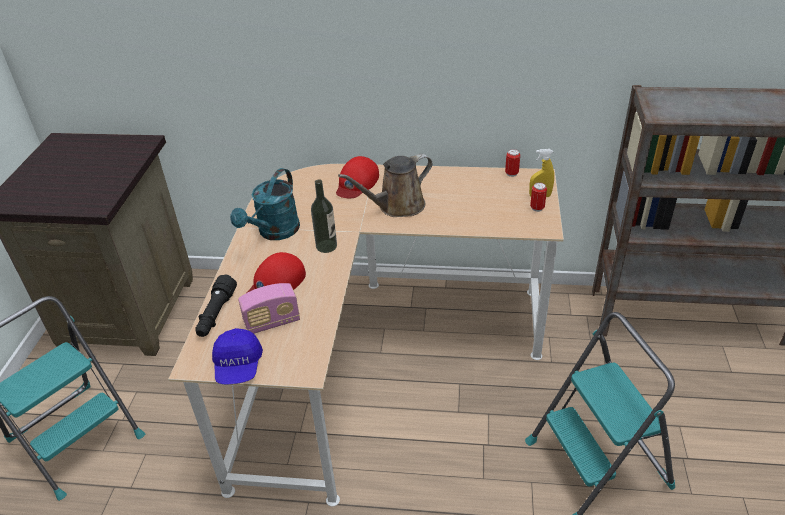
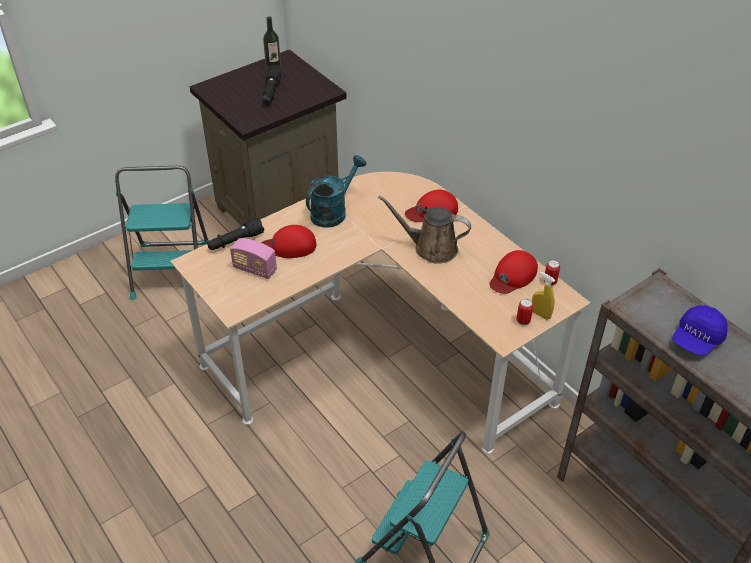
camera: 45 degrees right, 5 degrees up
blue cap [212,328,263,384] -> blue cap moved to [672,305,728,356]
turquoise watering can [230,168,300,240] -> turquoise watering can turned 150 degrees clockwise [306,155,366,228]
bottle [311,180,337,253] -> bottle moved to [263,16,281,71]
none -> black flashlight [263,69,281,105]
none -> red cap [489,250,538,294]

